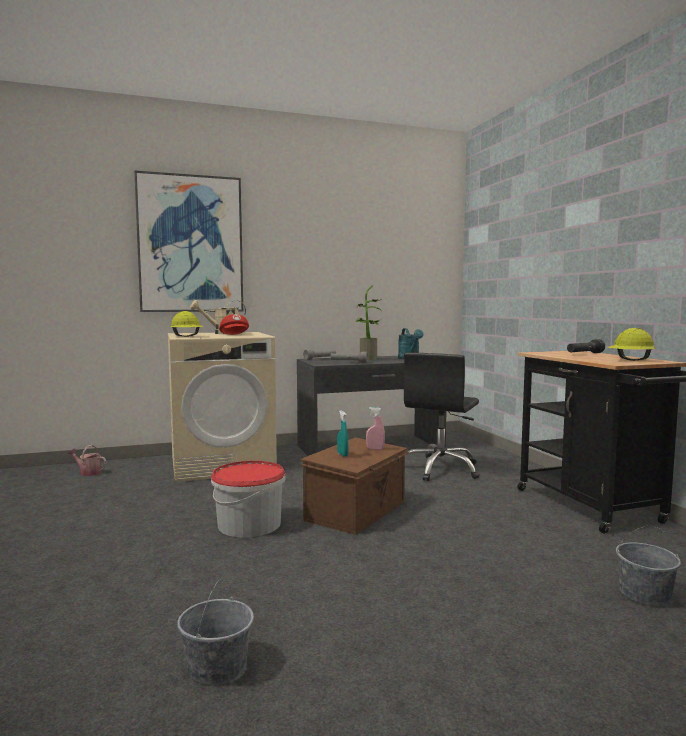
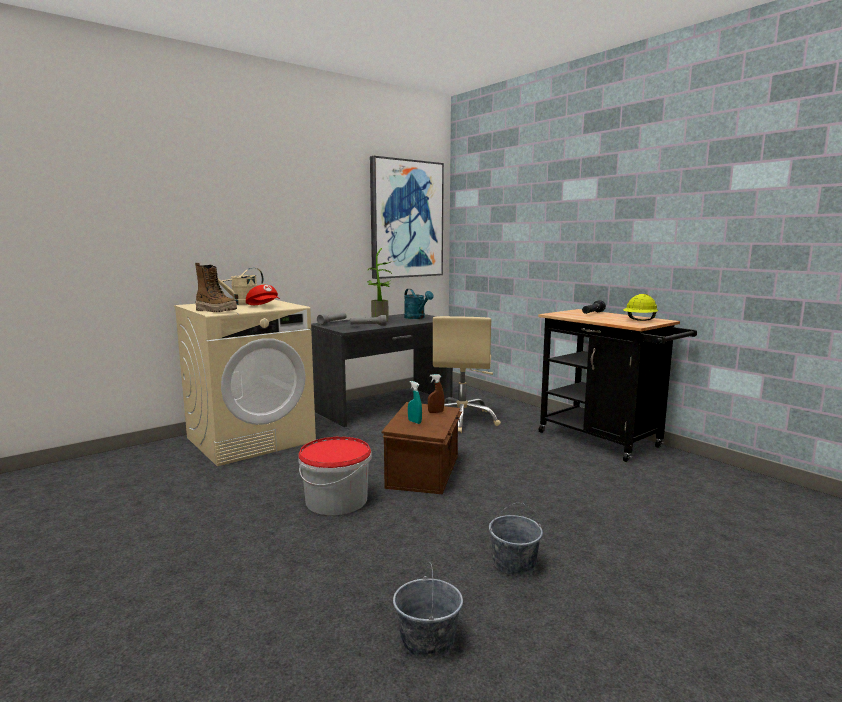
camera: 20 degrees left, 5 degrees up
watering can [67,444,107,476] -> none
picture [134,170,243,312] -> picture moved to [370,156,444,279]
yellow hard hat [170,311,203,337] -> boot [195,263,237,312]
pink spray bottle [366,407,385,449] -> brown spray bottle [428,374,444,413]
black office chair [404,353,479,481] -> beige office chair [433,316,501,433]
grey bucket [616,526,681,606] -> grey bucket moved to [489,503,543,576]

